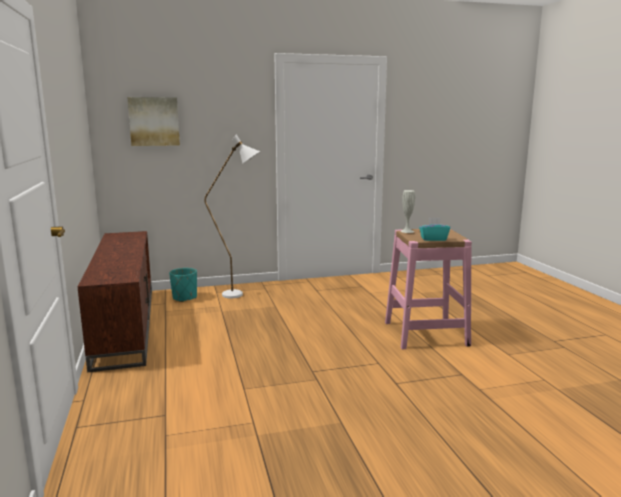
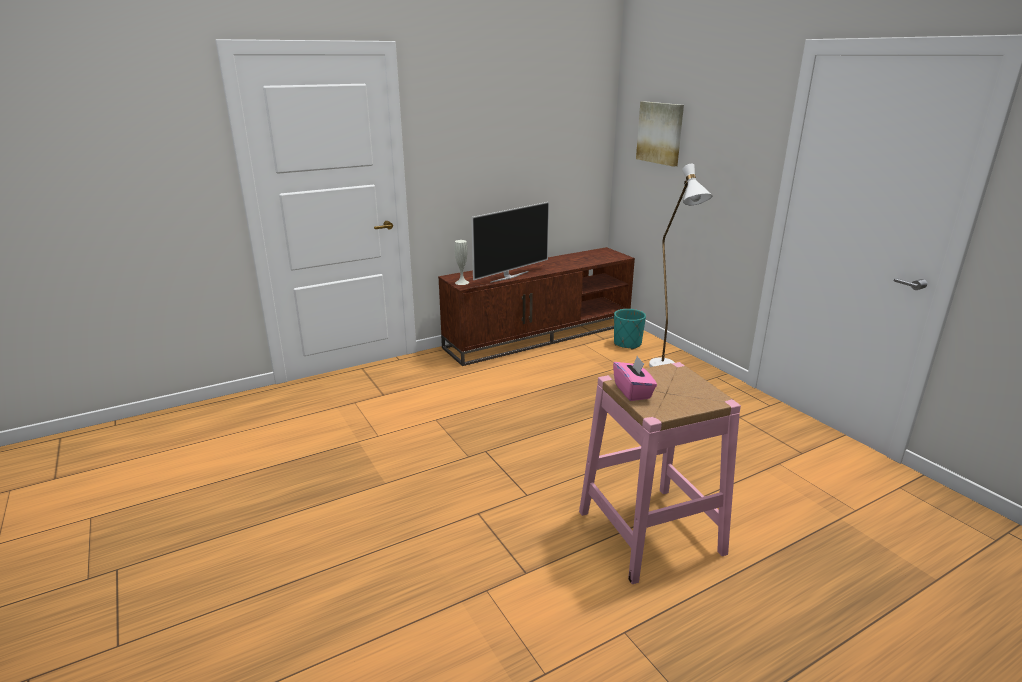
camera: 75 degrees right, 10 degrees up
white vase [400,190,415,233] -> white vase moved to [454,240,469,285]
turquoise tissue box [419,217,450,241] -> pink tissue box [613,356,657,401]
none -> television [471,202,549,283]

